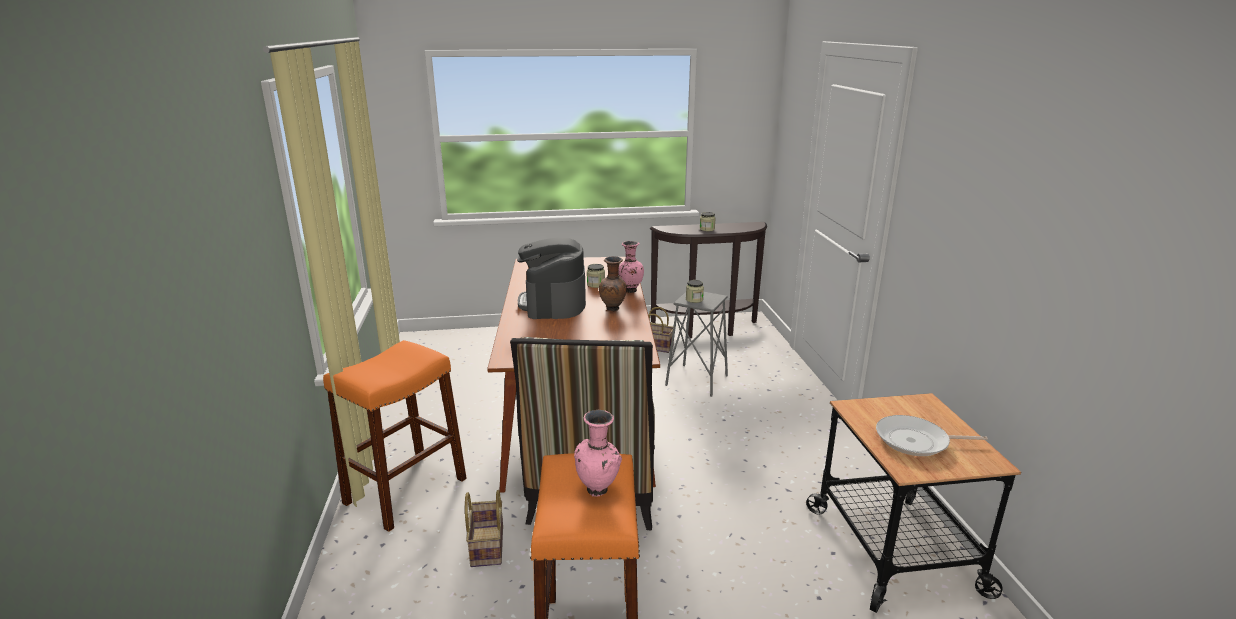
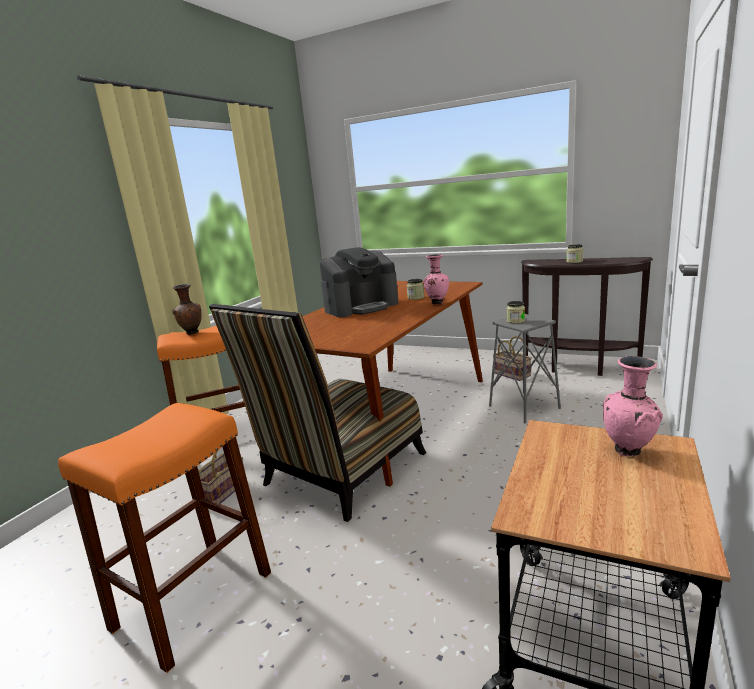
camera: 35 degrees right, 5 degrees down
coffee machine [517,237,586,319] -> coffee machine turned 150 degrees counterclockwise [320,247,398,317]
pink vase [574,410,622,497] -> pink vase moved to [603,356,663,456]
brown vase [599,256,627,312] -> brown vase moved to [172,284,202,335]
frying pan [876,415,988,456] -> none

